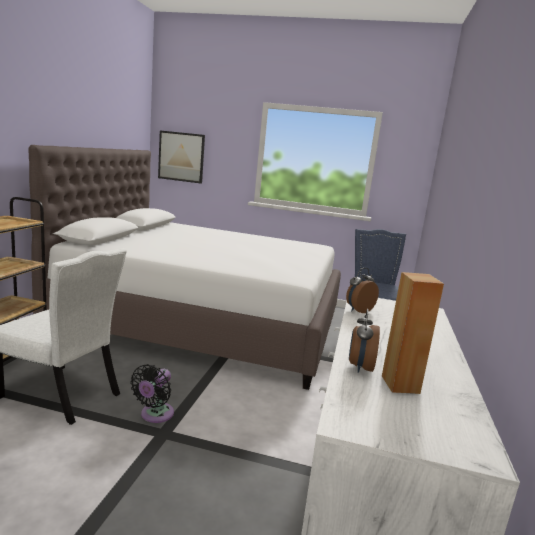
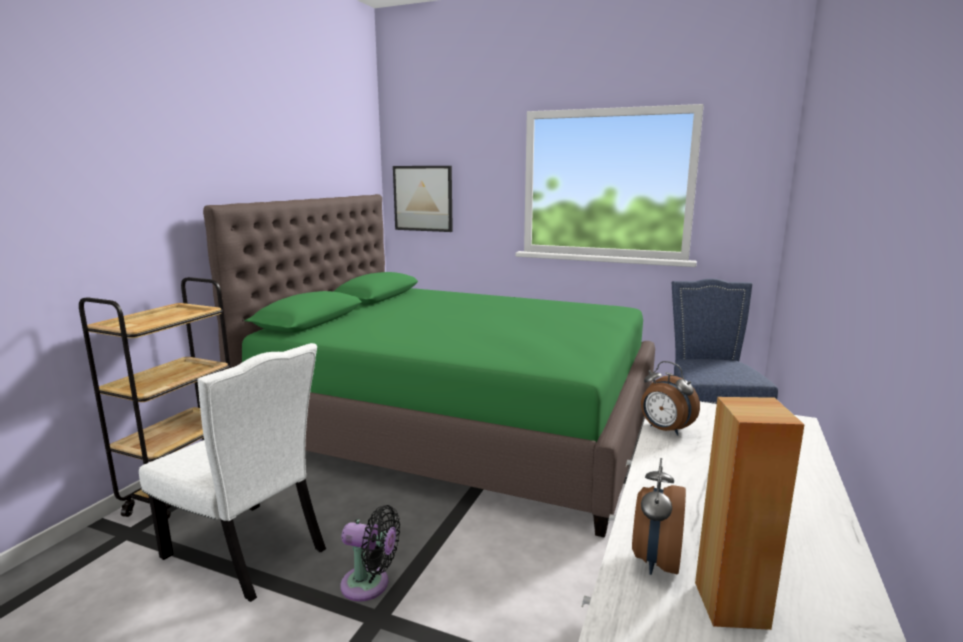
camera: 10 degrees right, 0 degrees up
white bed [28,145,341,390] -> green bed [203,194,655,538]
black fan [130,364,174,423] -> black fan turned 105 degrees counterclockwise [341,505,400,601]
alarm clock [346,268,379,313] -> alarm clock turned 105 degrees counterclockwise [641,361,700,436]

